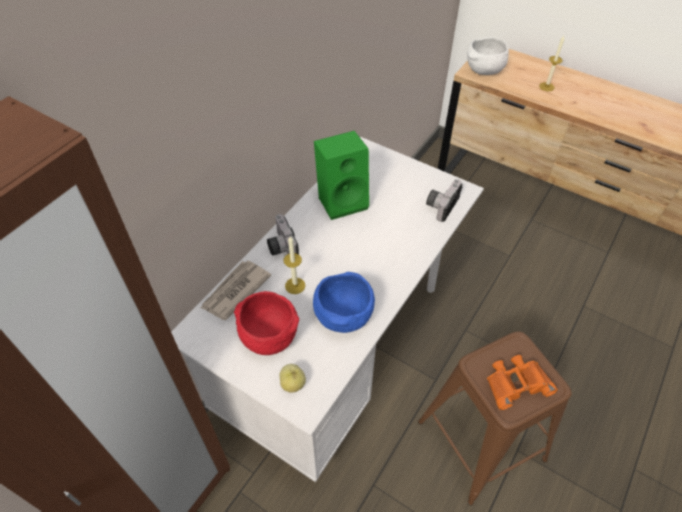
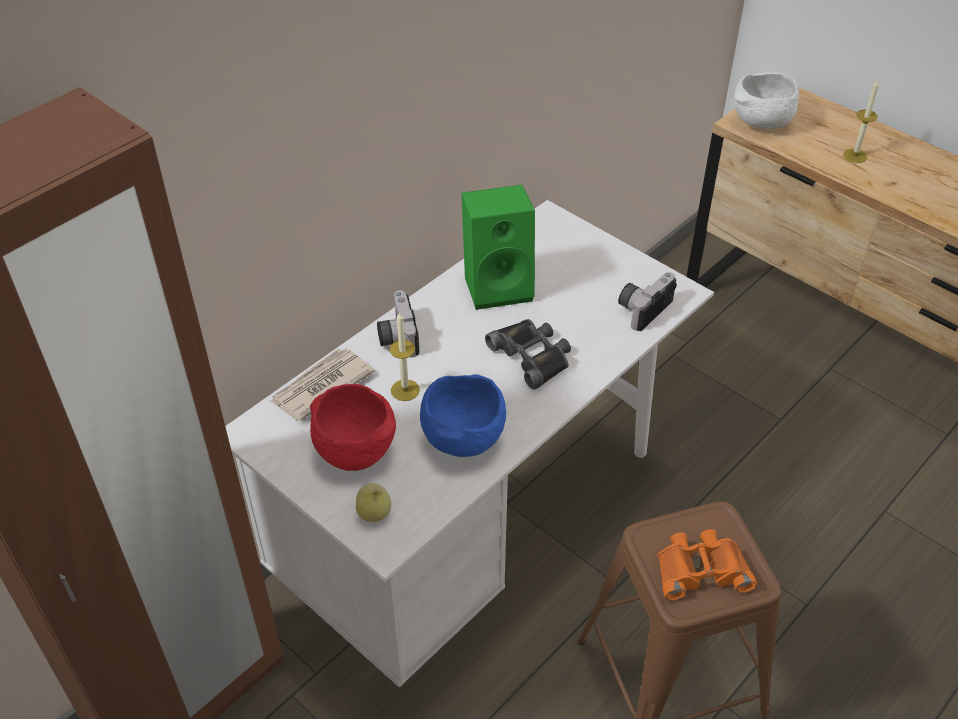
camera: 10 degrees right, 5 degrees down
none -> black binoculars [485,319,571,390]

